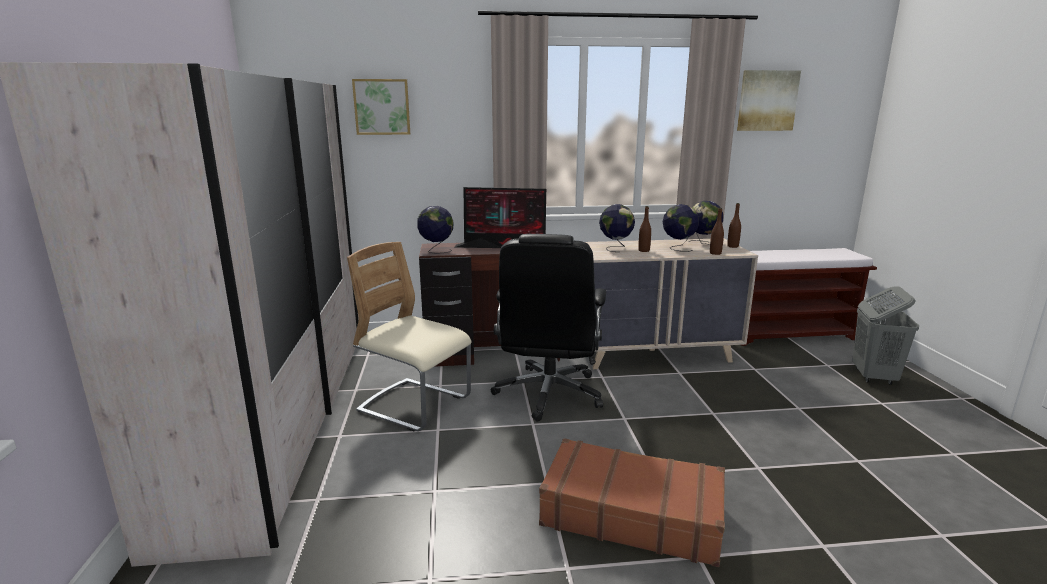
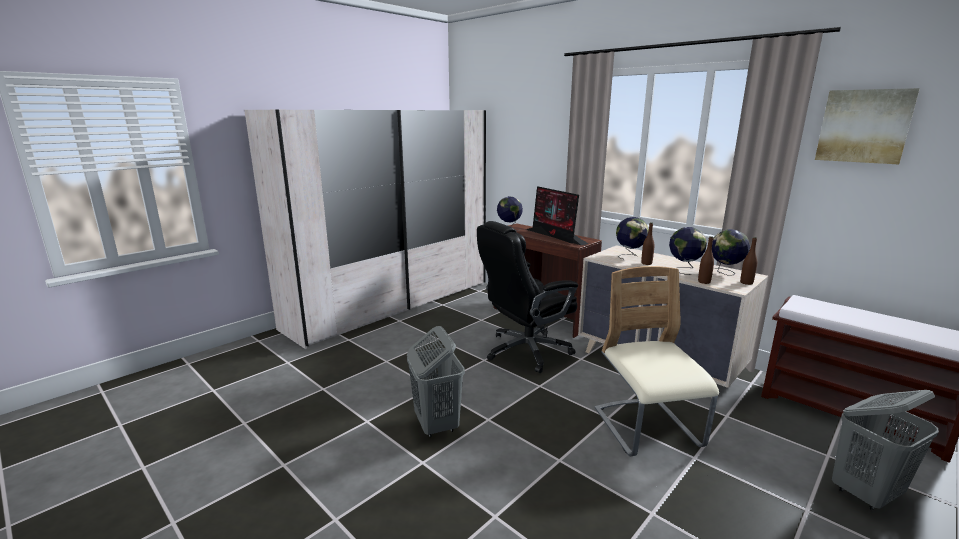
camera: 50 degrees right, 0 degrees up
beige chair [347,242,472,431] -> beige chair moved to [595,266,719,456]
picture [352,79,410,135] -> none
brown suitcase [539,438,725,567] -> grey laundry basket [407,326,465,437]

